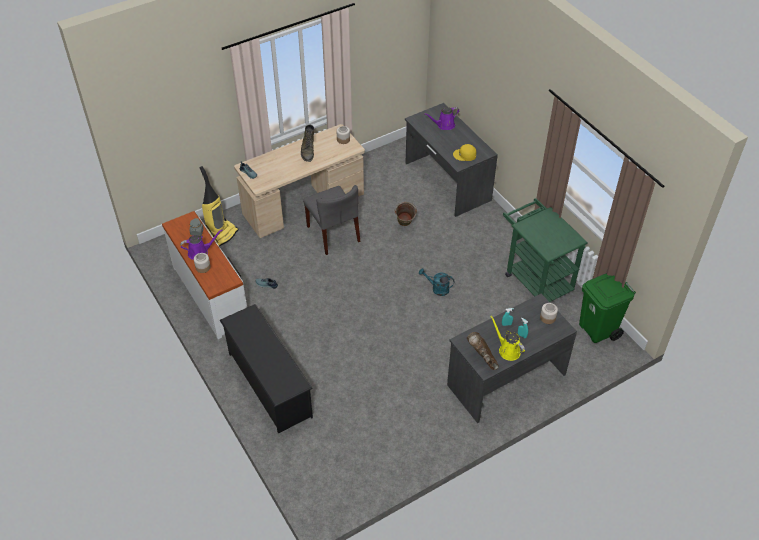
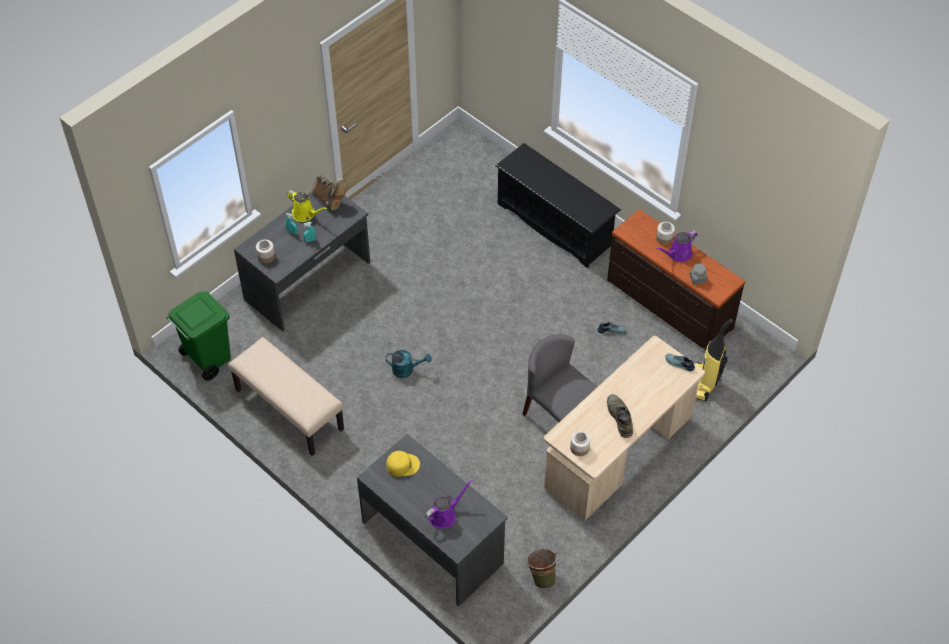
camera: 165 degrees right, 5 degrees up
white dresser [162,211,247,339] -> brown dresser [607,209,746,351]
green bucket [395,202,417,226] -> green bucket moved to [526,549,558,589]
green cart [503,198,588,302] -> beige bench [228,337,344,456]

